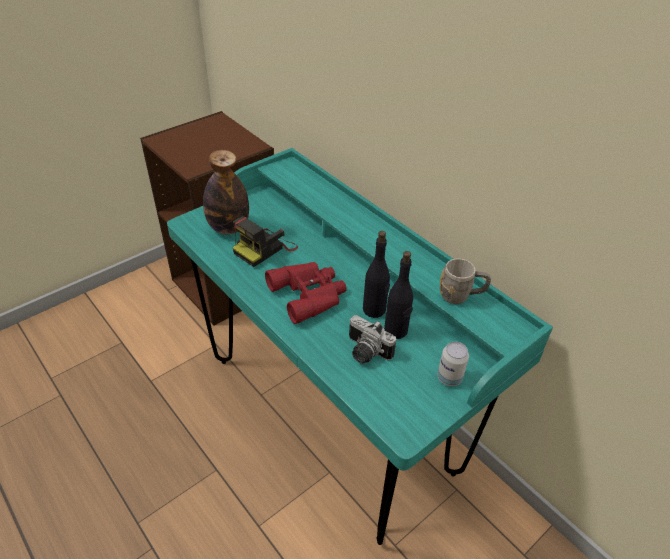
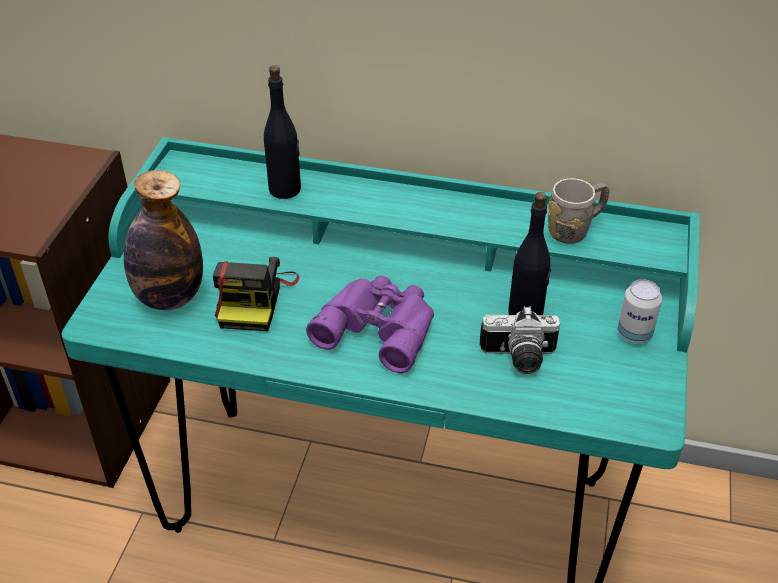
camera: 35 degrees left, 0 degrees up
red binoculars [265,262,347,324] -> purple binoculars [306,276,434,373]
black bottle [363,231,390,318] -> black bottle moved to [264,65,301,199]

